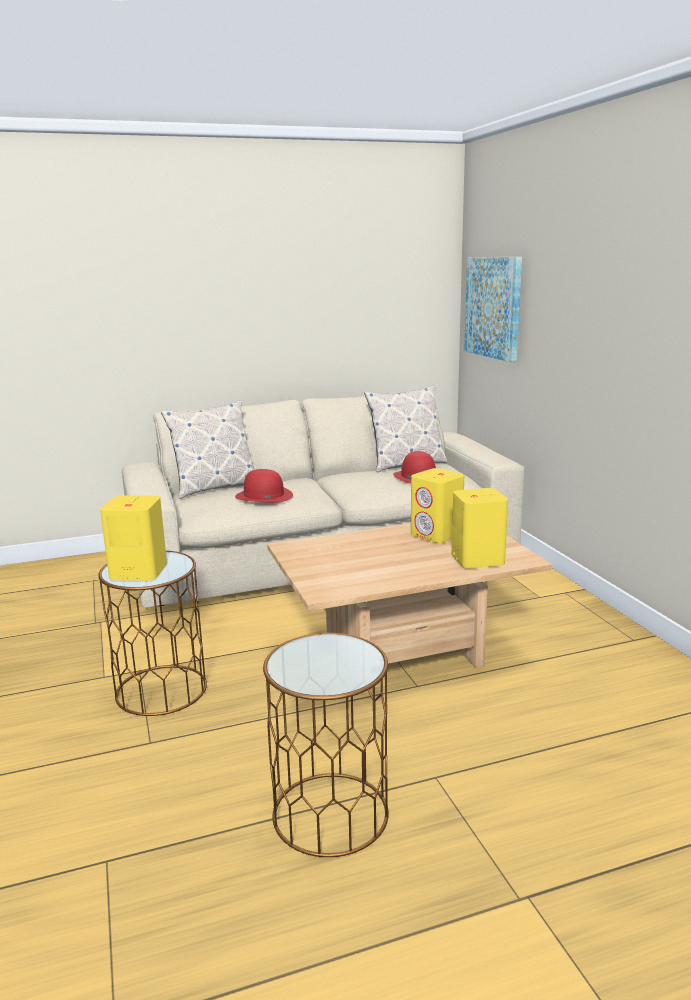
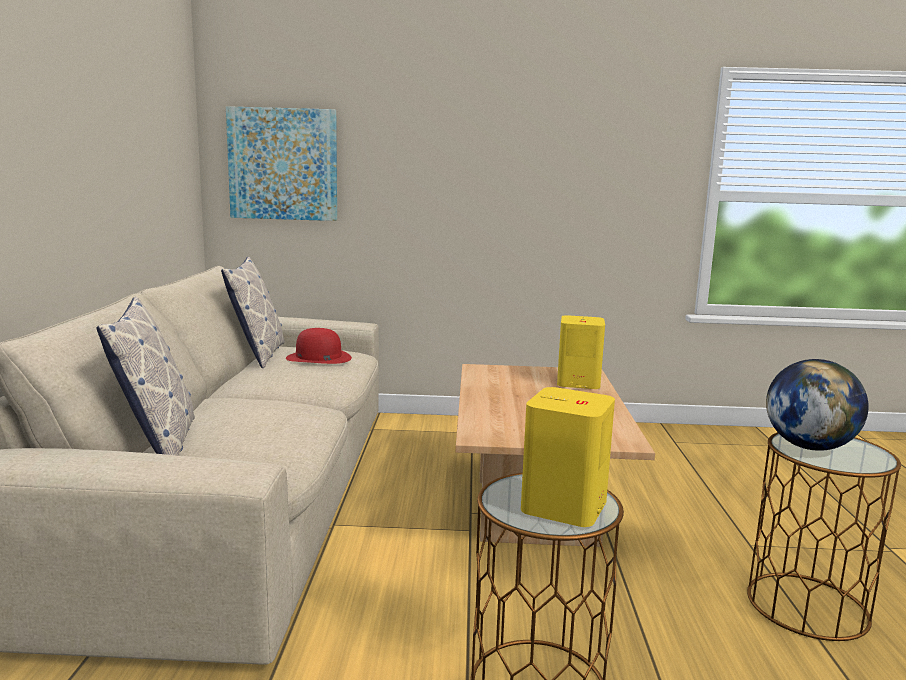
camera: 70 degrees left, 5 degrees down
red hat [235,469,293,503] -> none
yellow speaker [411,468,464,543] -> none
none -> globe [766,359,869,451]

